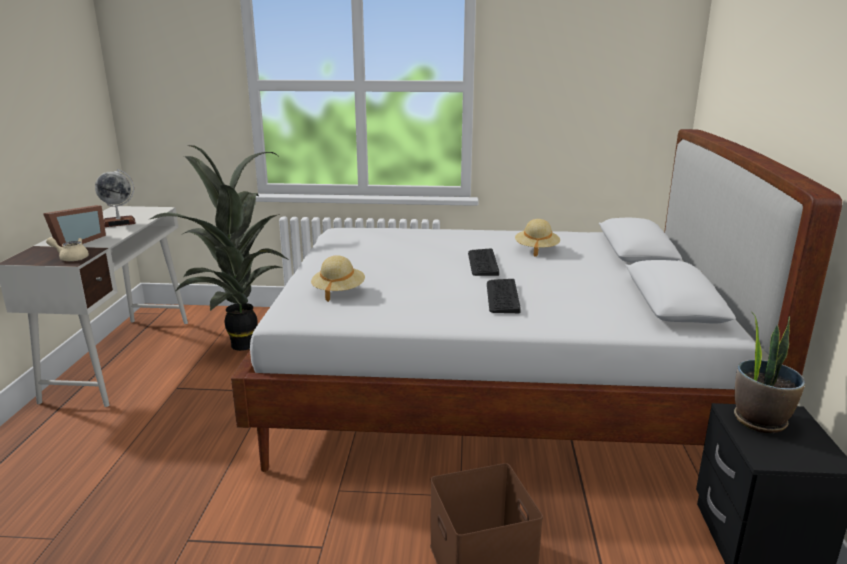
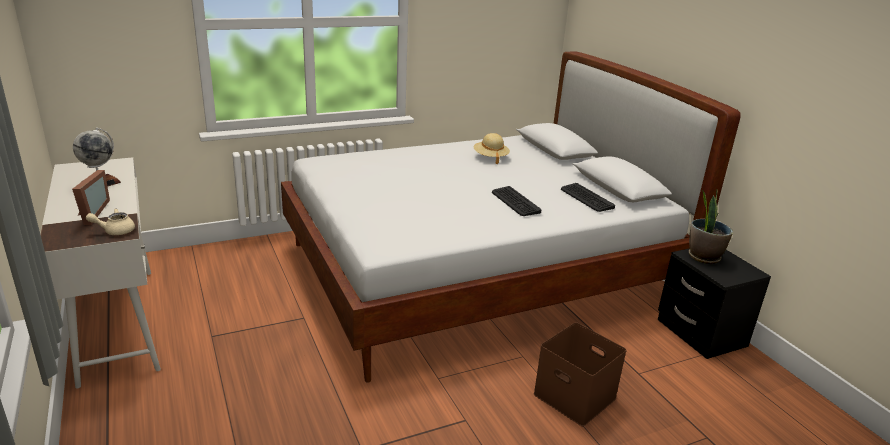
camera: 30 degrees left, 5 degrees up
potted plant [148,145,287,351] -> none
beige hat [311,255,365,302] -> none
keyboard [468,248,499,276] -> keyboard moved to [561,183,615,212]

